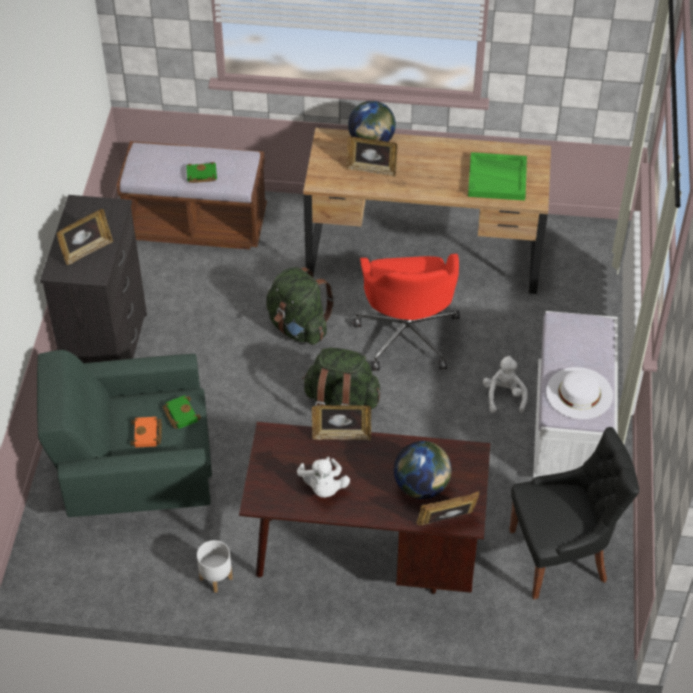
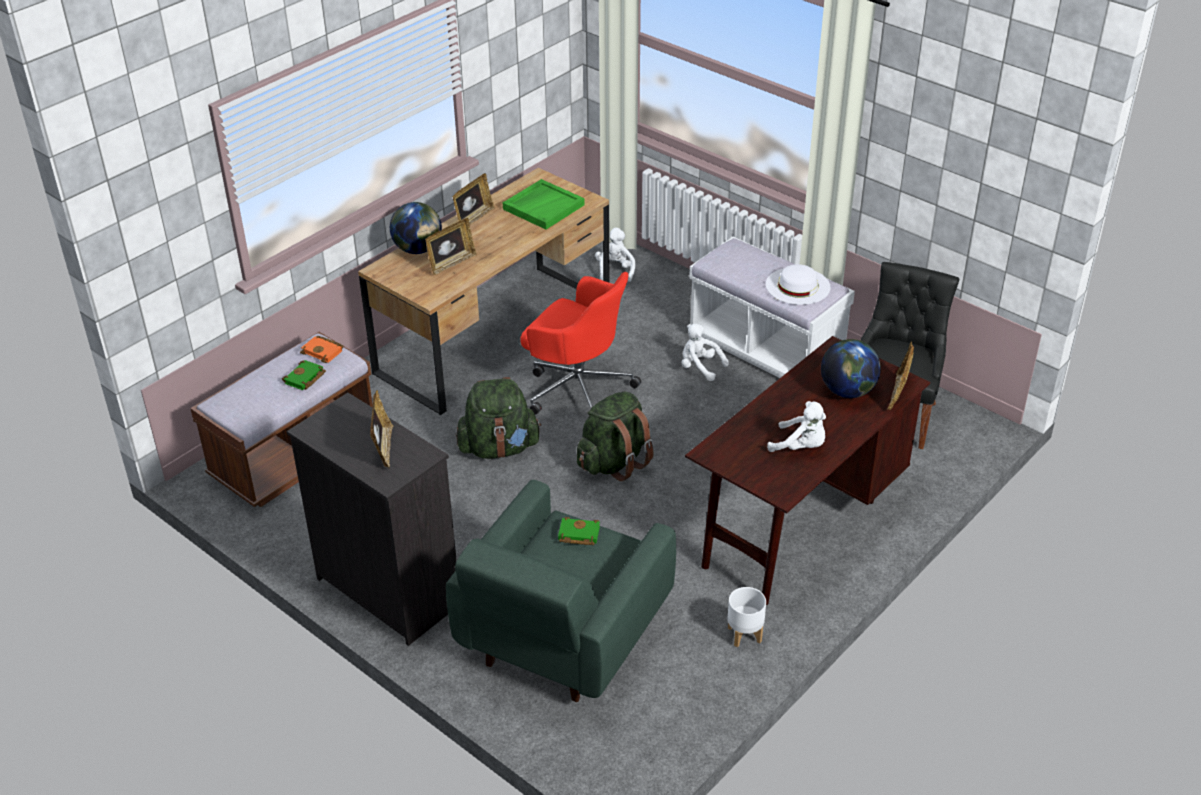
camera: 55 degrees left, 10 degrees down
orange book [130,417,162,448] -> orange book moved to [300,336,343,363]
picture frame [312,405,371,441] -> picture frame moved to [453,173,495,225]
none -> white plush toy [595,228,635,282]

